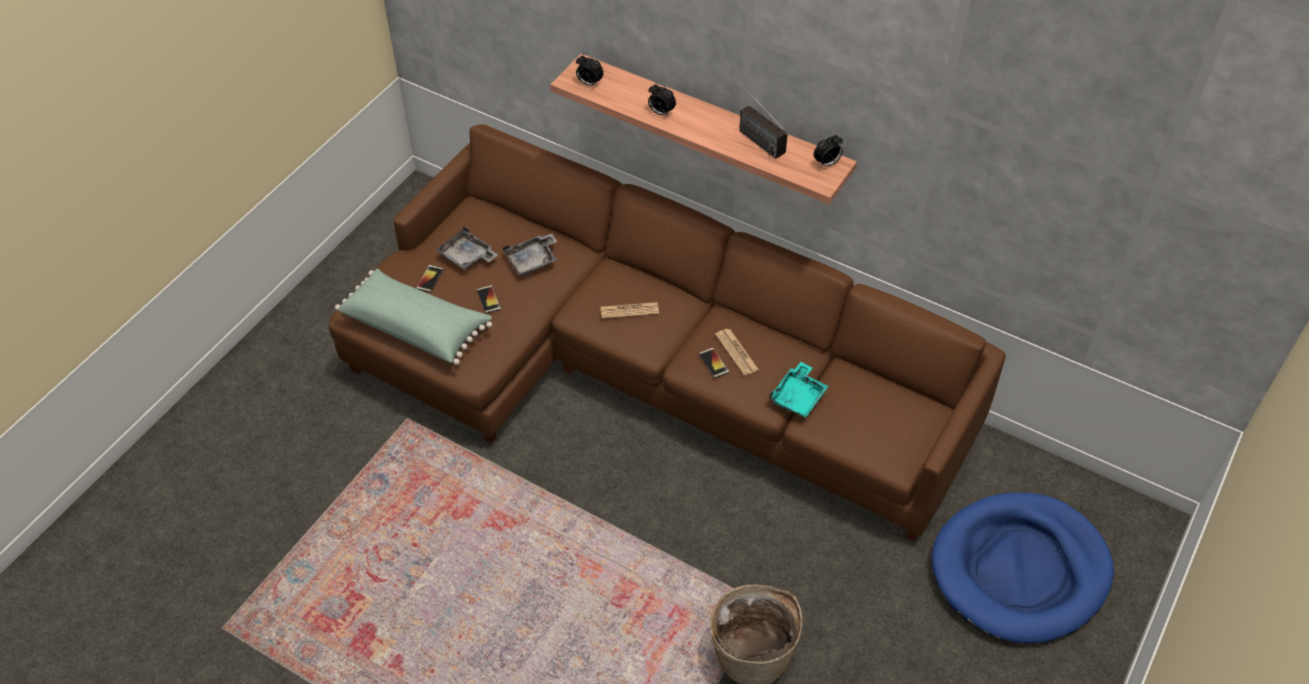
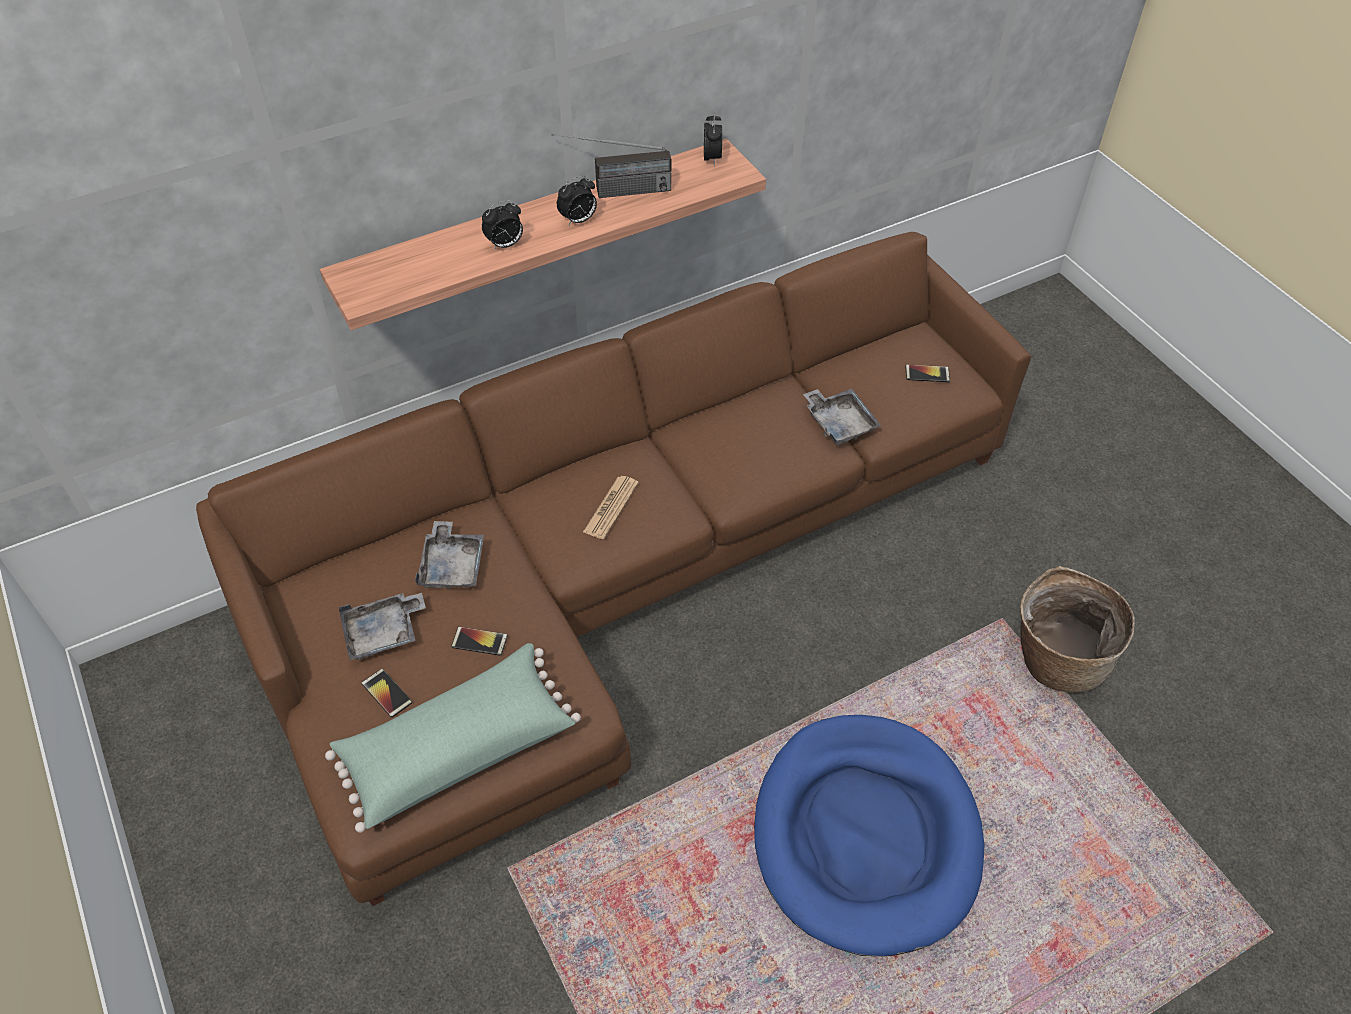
camera: 60 degrees left, 0 degrees up
alarm clock [576,54,604,86] -> alarm clock moved to [557,175,597,226]
phone [698,347,729,378] -> phone moved to [905,365,950,382]
newspaper [715,329,759,376] -> none
turquoise tray [769,362,829,417] -> grey tray [803,388,881,445]
blue dog bed [932,492,1114,644] -> blue dog bed moved to [754,715,984,956]

